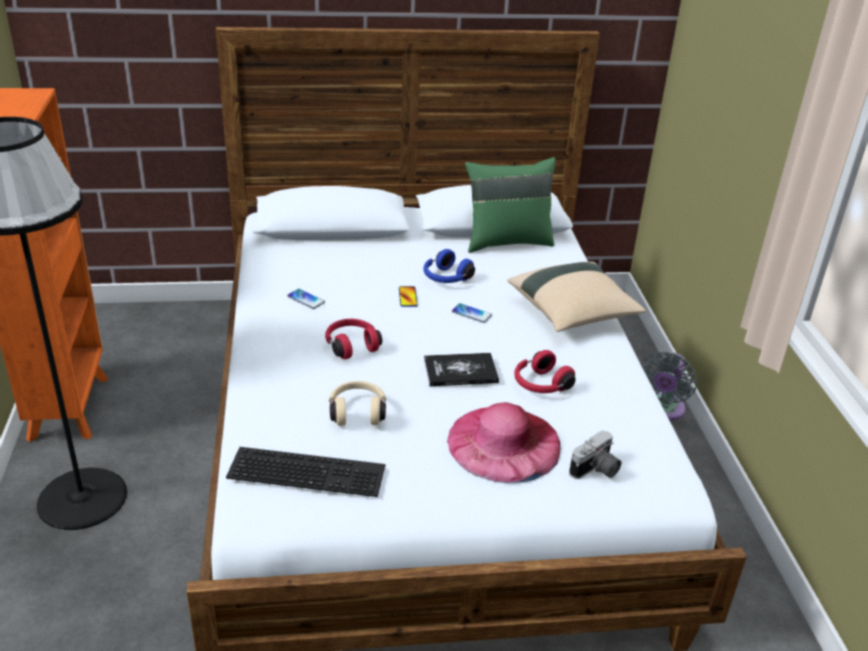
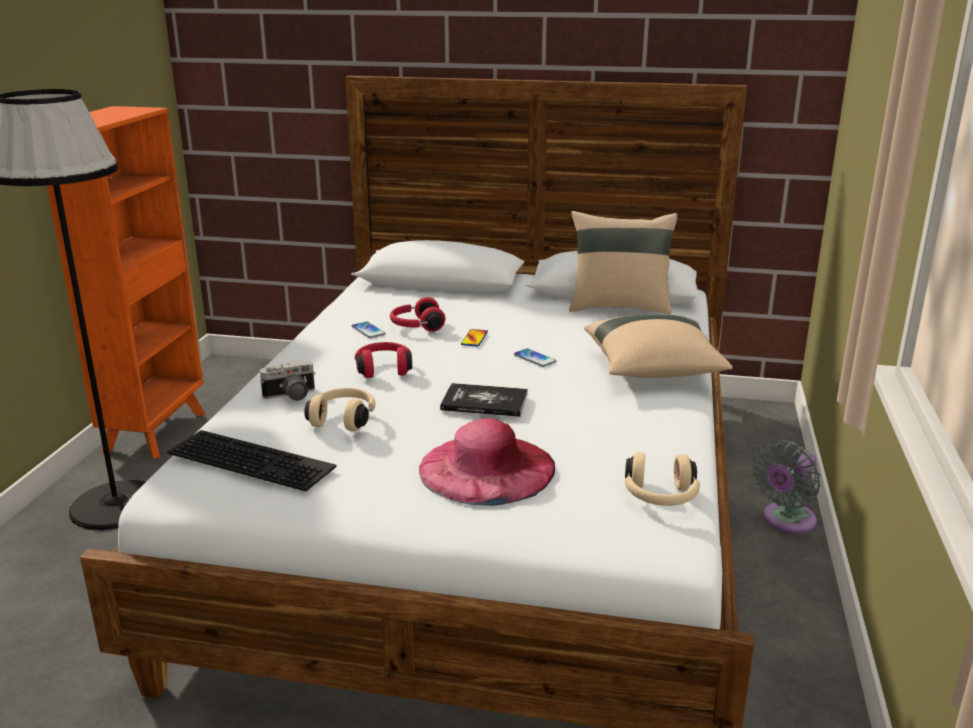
camera: 20 degrees right, 10 degrees down
blue headphones [423,249,475,283] -> none
green pillow [465,157,556,253] -> beige pillow [569,211,678,315]
red headphones [514,350,576,393] -> red headphones moved to [390,297,445,332]
camera [569,430,621,479] -> camera moved to [260,359,316,401]
none -> beige headphones [625,452,700,506]

